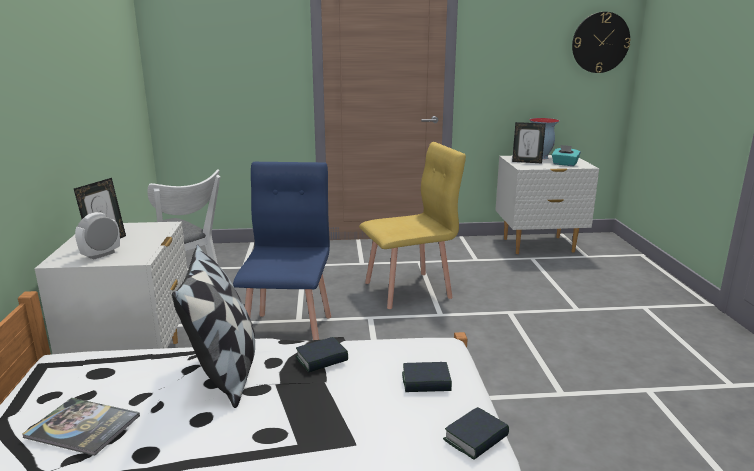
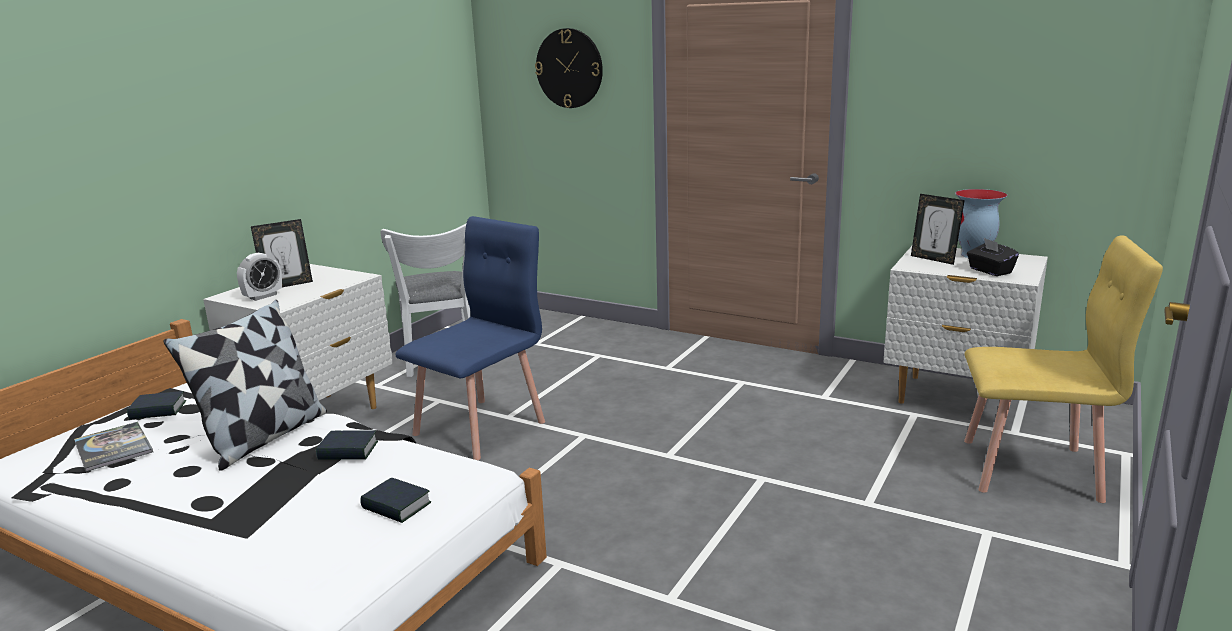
camera: 35 degrees right, 0 degrees up
alarm clock [75,212,120,260] -> alarm clock turned 150 degrees clockwise [237,253,282,301]
yellow chair [359,142,466,309] -> yellow chair moved to [964,235,1163,503]
book [443,407,509,460] -> book moved to [127,391,186,419]
turquoise tissue box [552,145,581,166] -> black tissue box [967,238,1019,276]
wall clock [572,12,631,73] -> wall clock moved to [535,28,603,108]

